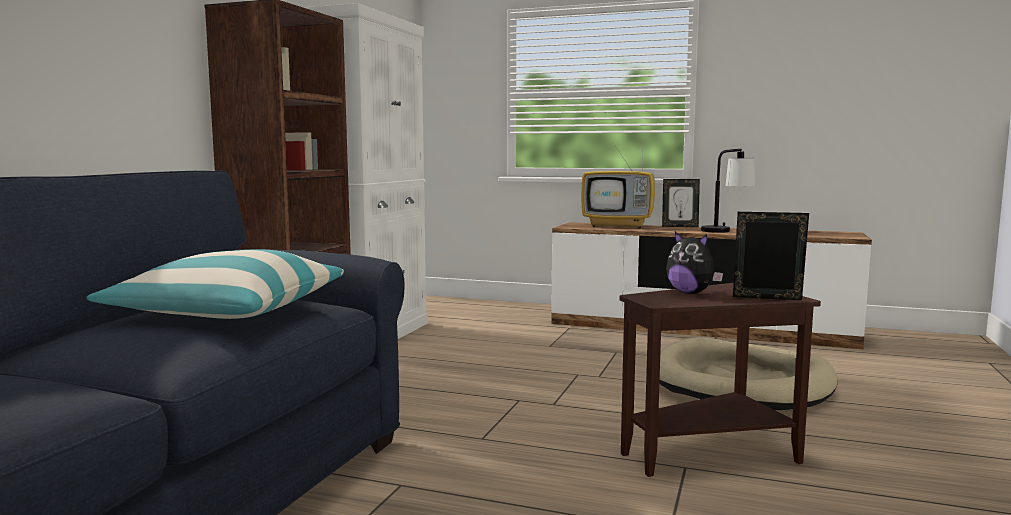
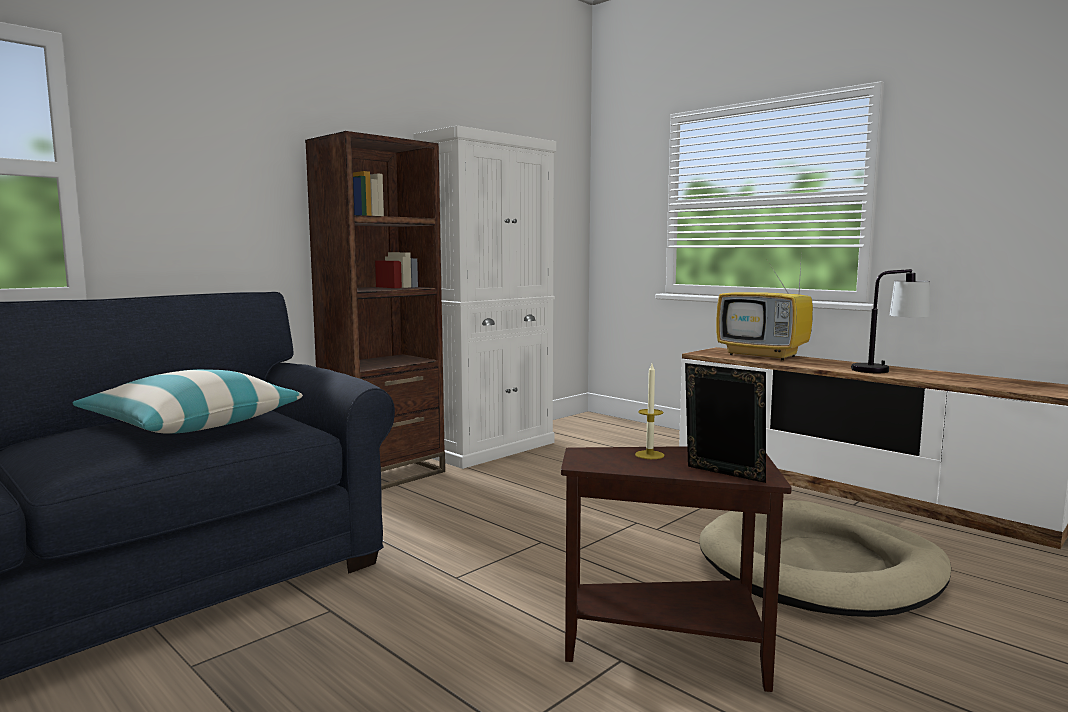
camera: 25 degrees right, 0 degrees up
picture frame [662,179,700,227] -> none
plush toy [666,231,723,294] -> candle [635,364,664,459]

